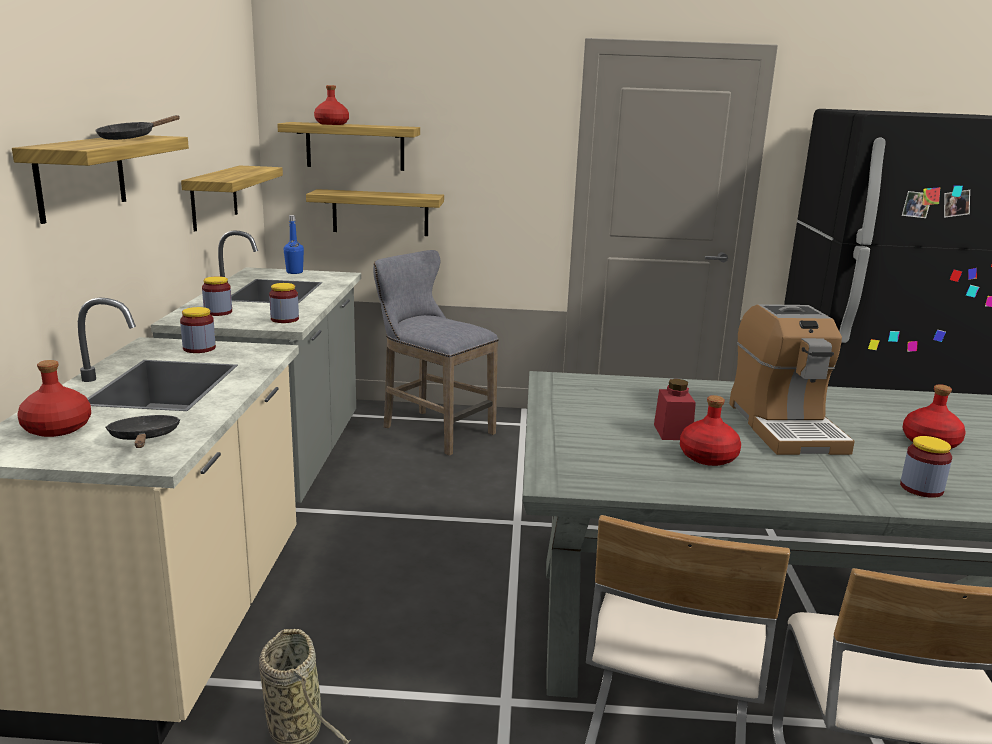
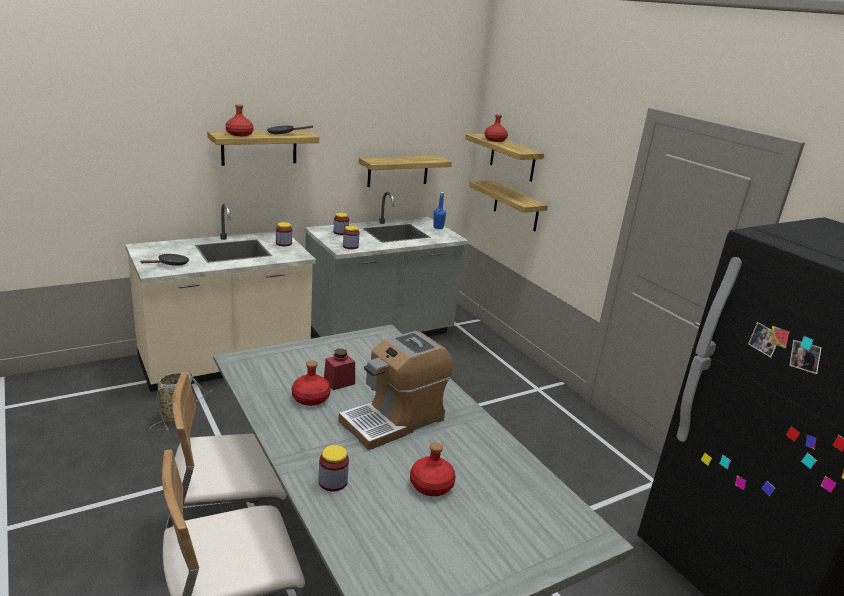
camera: 55 degrees right, 5 degrees up
red bottle [17,360,91,437] -> red bottle moved to [226,104,254,136]
grey stool [373,250,498,456] -> none

